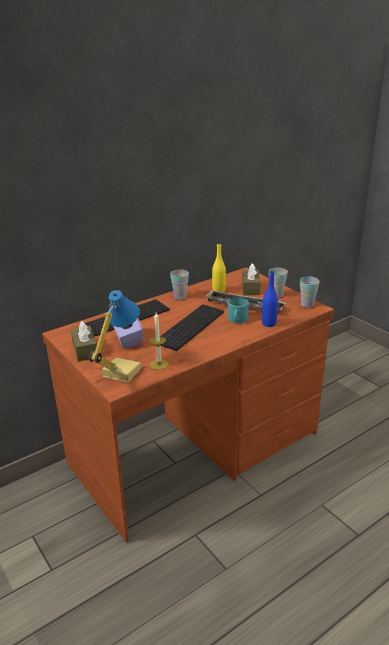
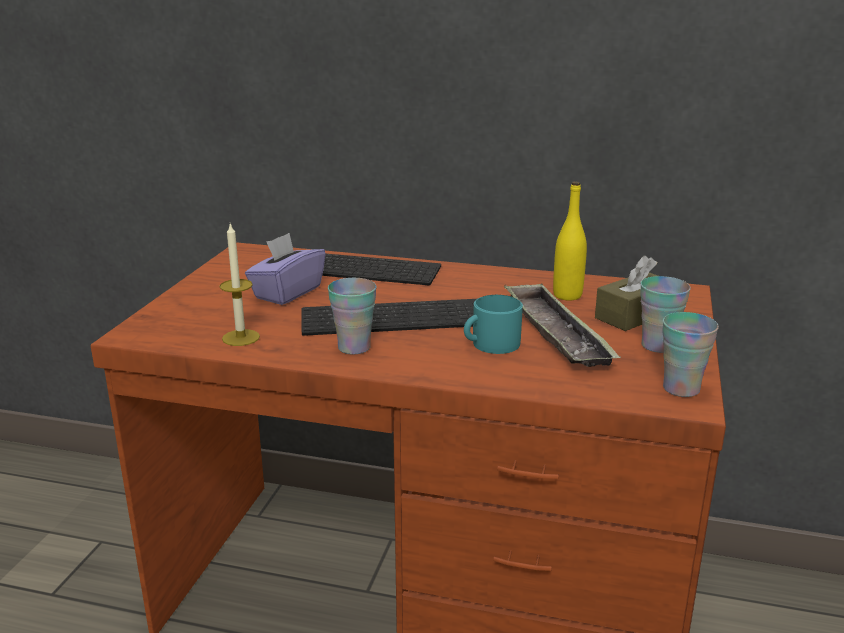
camera: 50 degrees right, 5 degrees down
brown tissue box [71,321,97,361] -> none
table lamp [89,290,142,383] -> none
cup [170,269,189,300] -> cup moved to [328,278,377,354]
blue bottle [262,271,278,327] -> none

